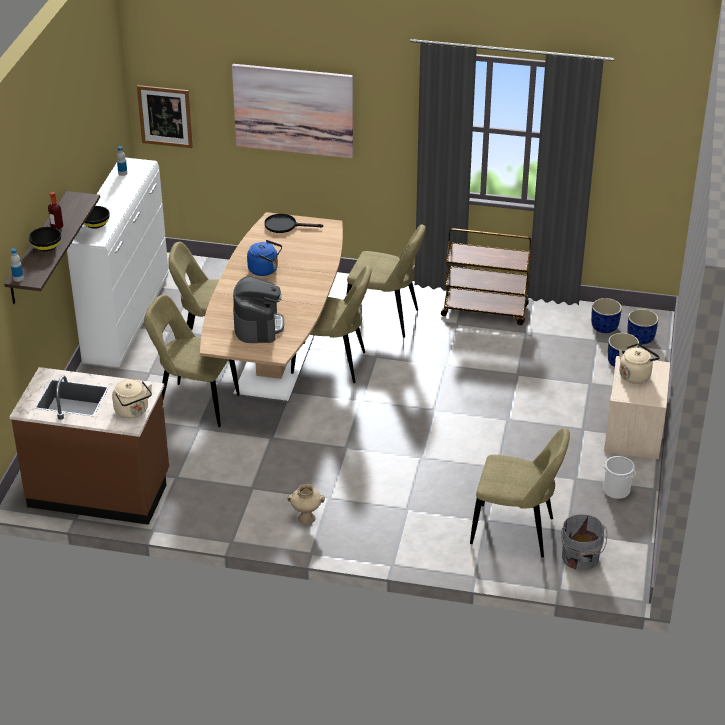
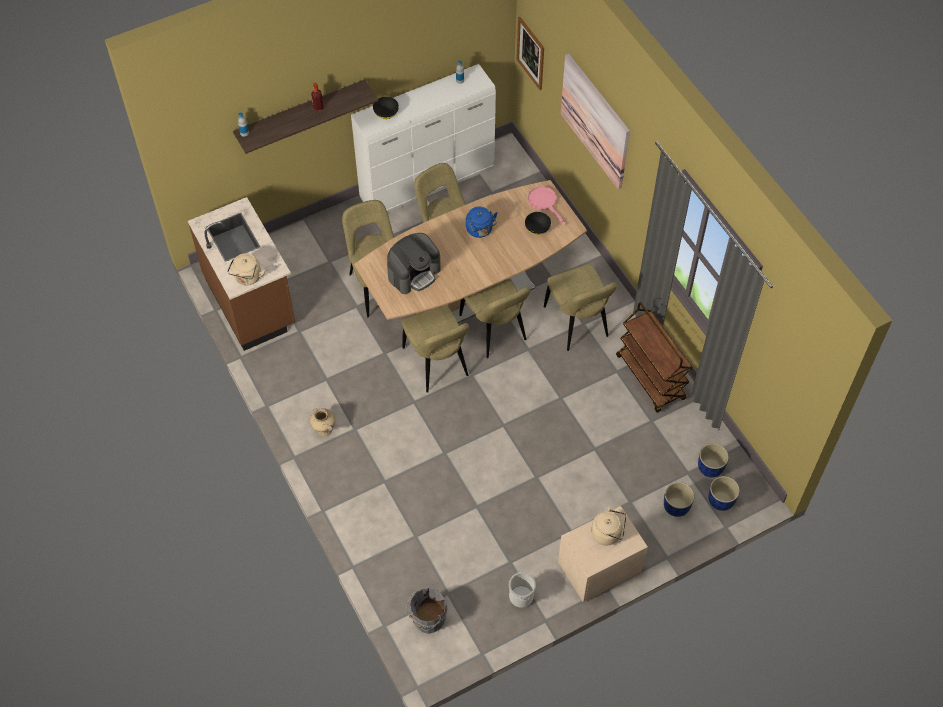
camera: 50 degrees right, 20 degrees up
black bowl [29,227,61,251] -> black bowl moved to [525,212,551,235]
black frying pan [265,214,323,233] -> pink frying pan [528,186,566,225]
beige chair [470,428,570,558] -> beige chair moved to [402,305,469,393]

